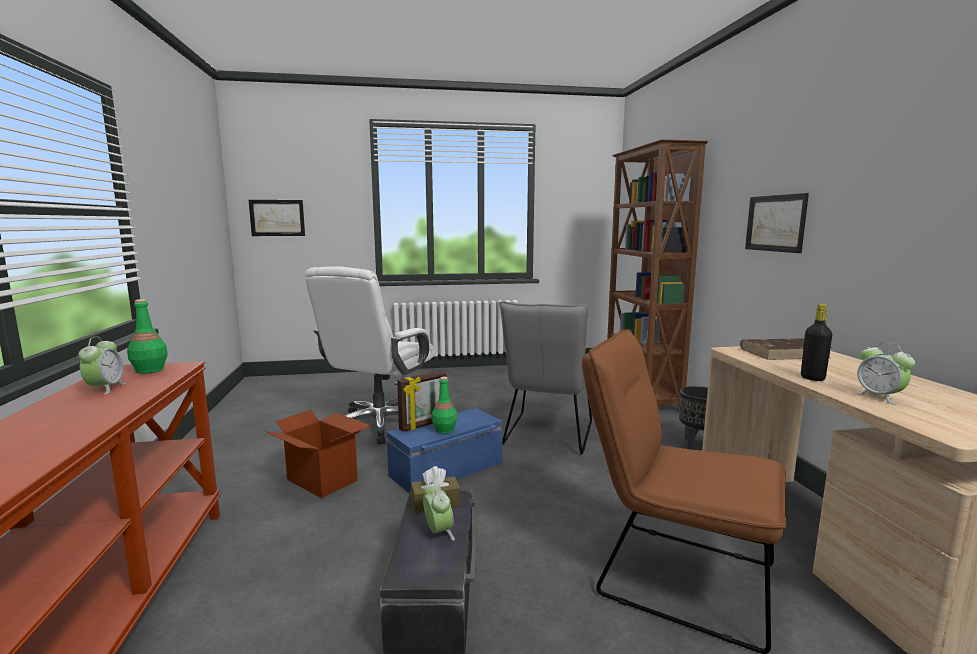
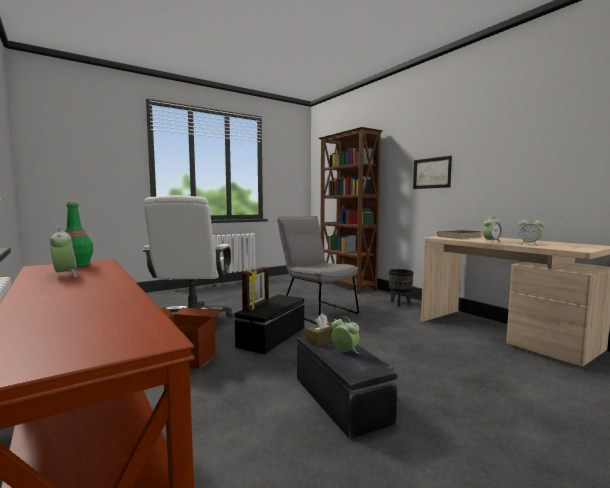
camera: 25 degrees left, 5 degrees down
picture [249,200,305,236] -> none
blue storage box [386,408,503,493] -> black storage box [235,295,304,354]
green bottle [432,377,458,434] -> none
grey chair [499,301,592,454] -> grey chair turned 150 degrees clockwise [277,216,359,325]
brown chair [582,329,786,654] -> none
black bottle [801,304,832,381] -> alarm clock [483,216,502,243]

